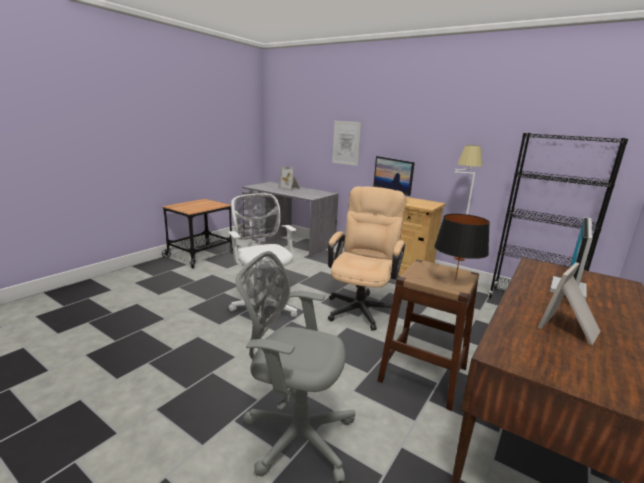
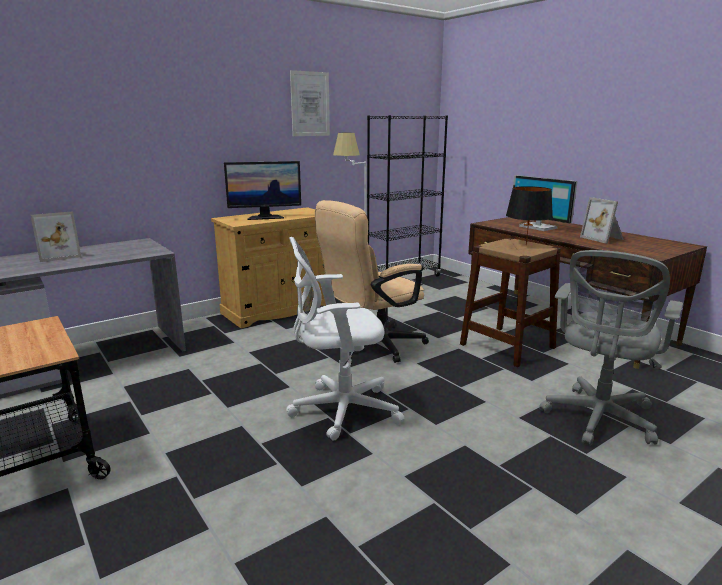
camera: 70 degrees left, 0 degrees up
beige office chair [328,186,406,330] -> beige office chair turned 75 degrees counterclockwise [315,200,429,363]
picture [332,121,361,166] -> picture moved to [290,70,330,136]

